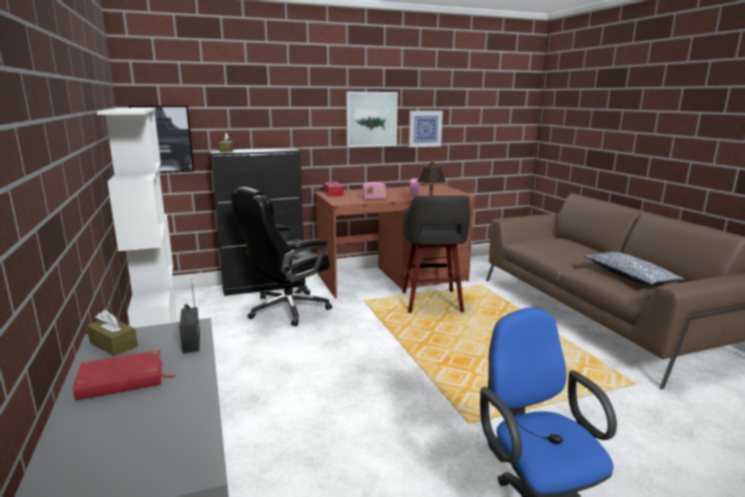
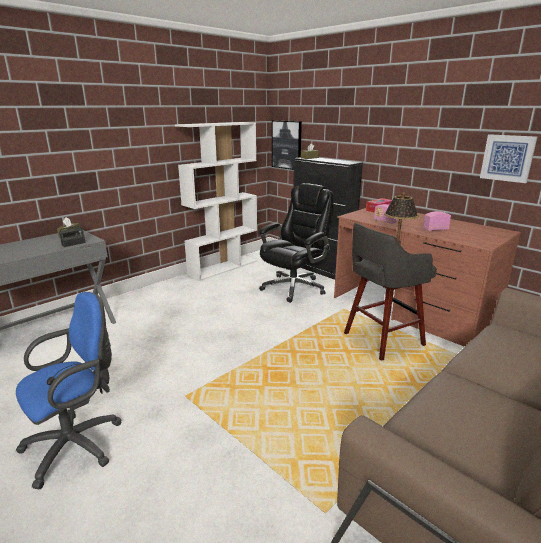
camera: 65 degrees right, 5 degrees up
red book [73,350,176,400] -> none
black office chair [231,187,332,326] -> black office chair turned 105 degrees clockwise [259,183,334,303]
picture [346,92,398,147] -> none
pillow [584,252,684,285] -> none

